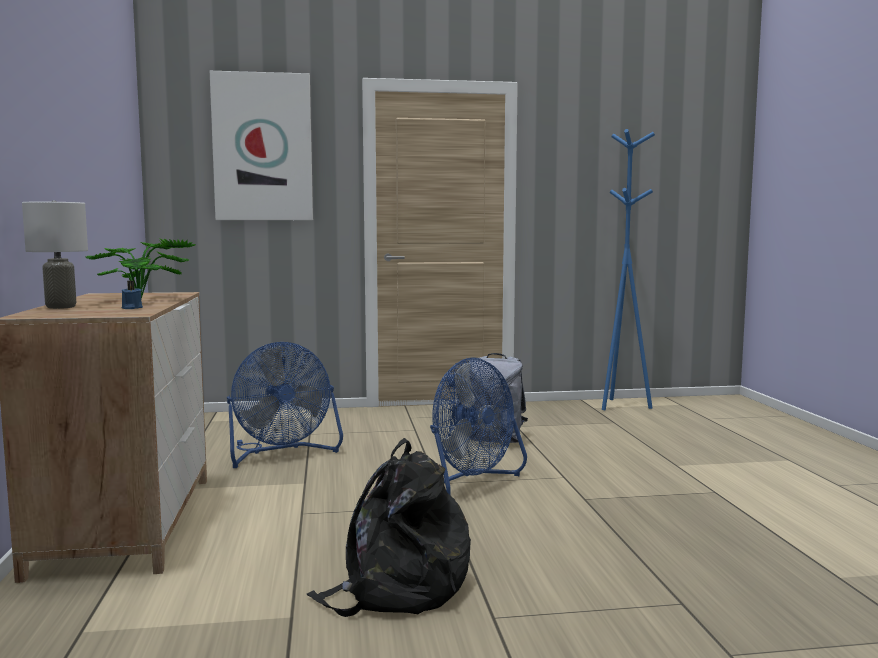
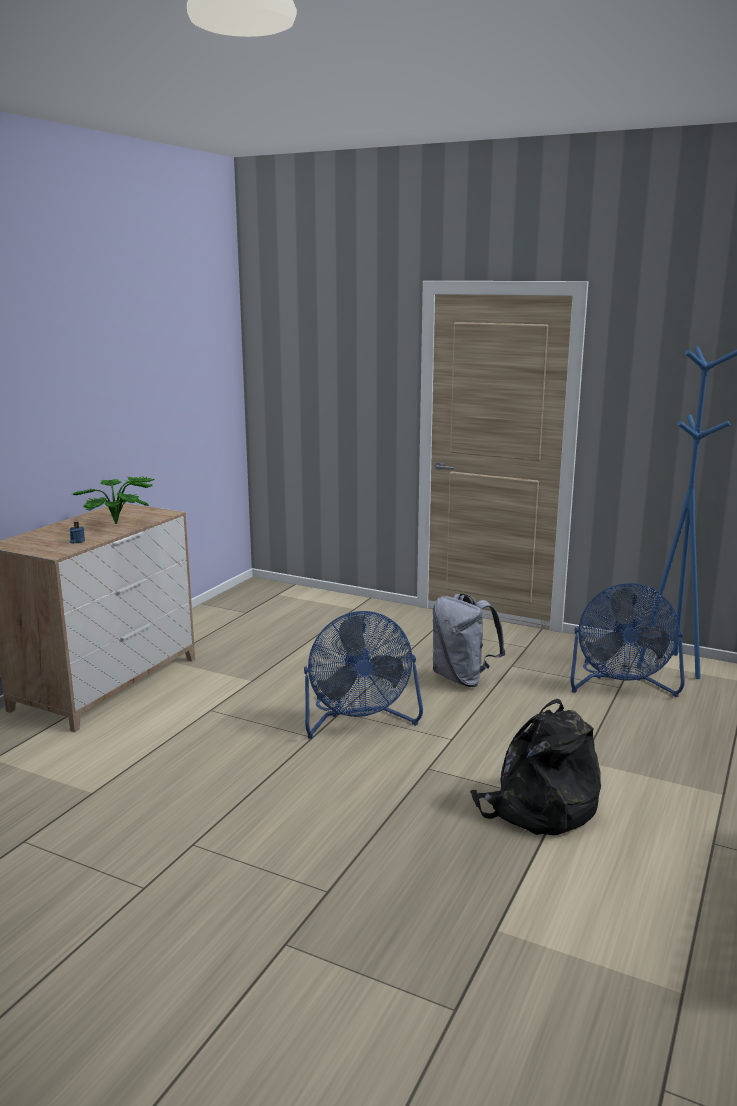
camera: 35 degrees right, 10 degrees up
white table lamp [22,200,88,309] -> none
picture [210,71,313,220] -> none
blue fan [227,342,343,468] -> blue fan moved to [570,583,685,698]
black backpack [307,438,471,617] -> black backpack moved to [470,699,601,835]

